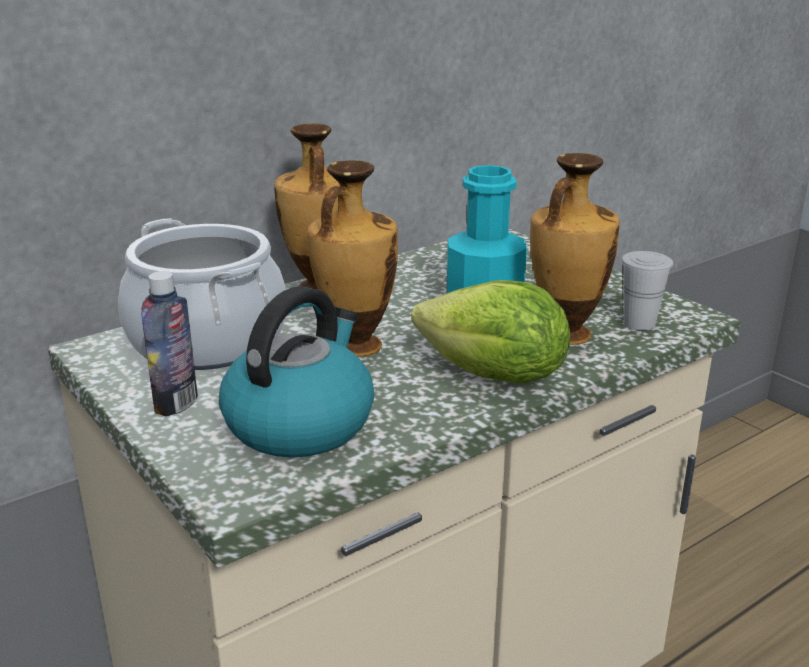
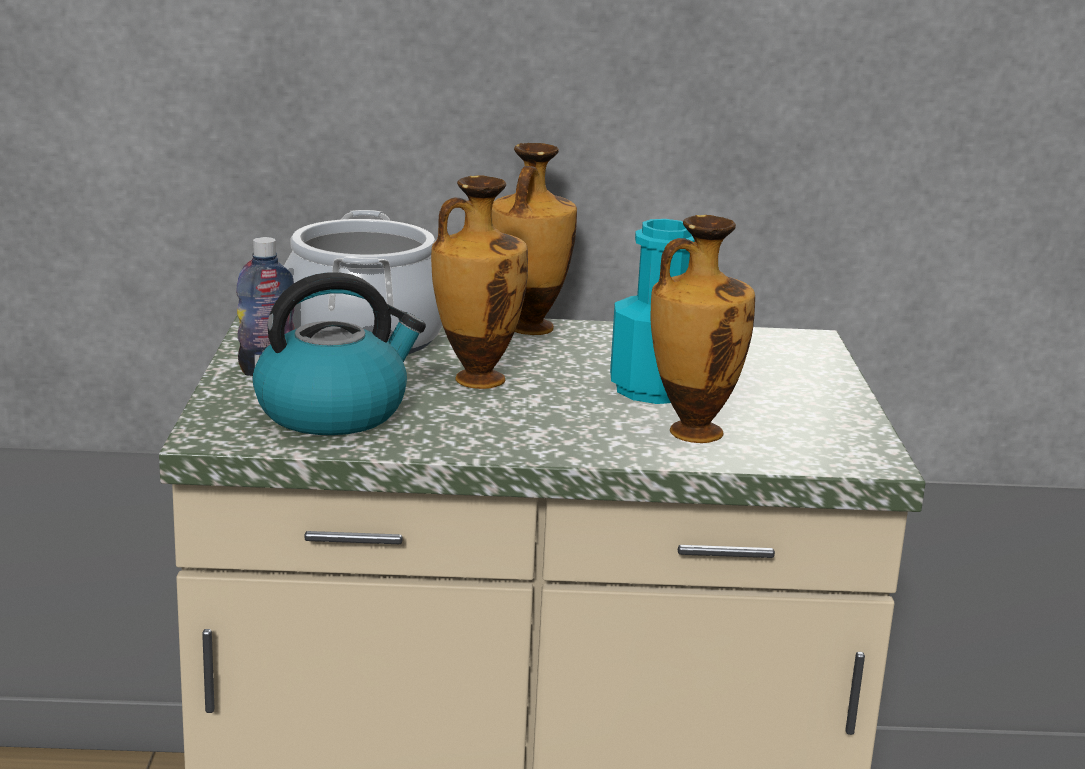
camera: 35 degrees right, 5 degrees down
lettuce [411,280,570,384] -> none
white cup [621,251,673,330] -> none

